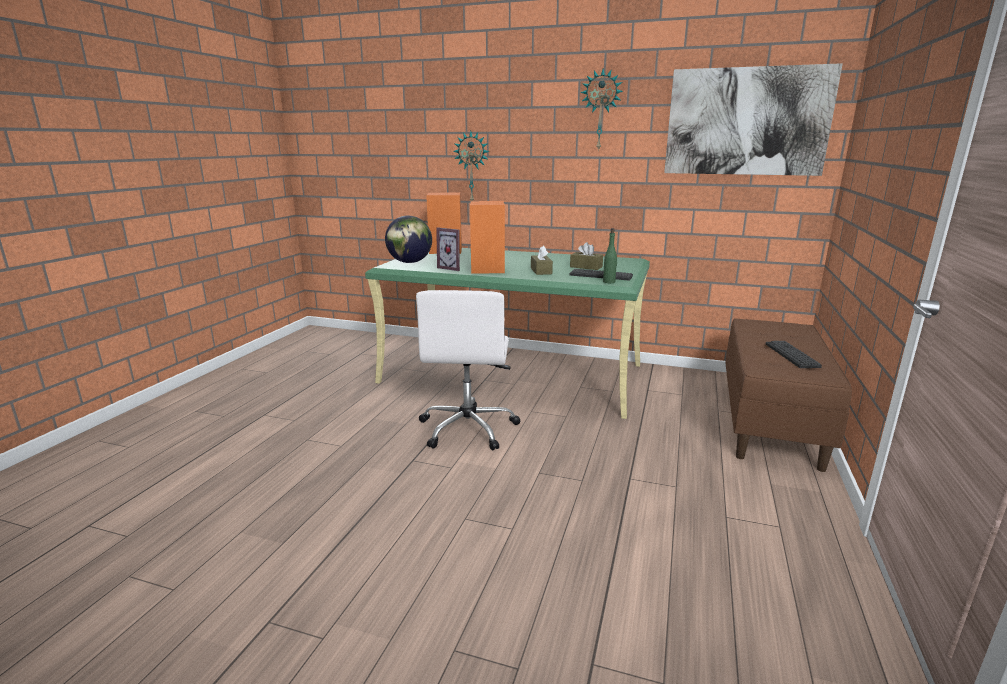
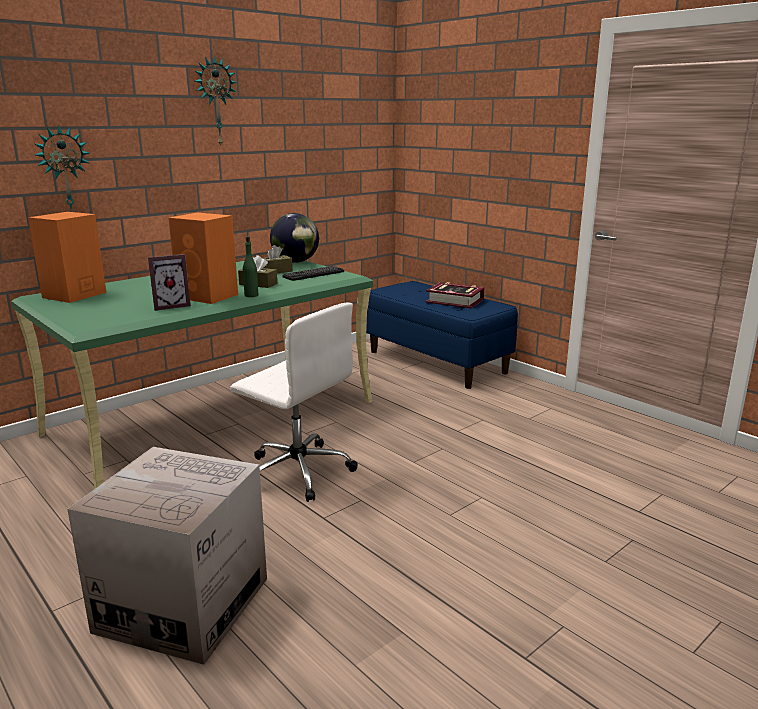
camera: 60 degrees left, 0 degrees up
globe [385,216,432,263] -> globe moved to [270,213,319,263]
green bottle [603,228,617,283] -> green bottle moved to [243,236,258,297]
picture [664,63,843,176] -> none
brown bench [725,318,852,472] -> blue bench [366,281,518,389]
keyboard [766,341,822,368] -> book [426,282,485,308]
none -> cardboard box [68,447,267,665]

